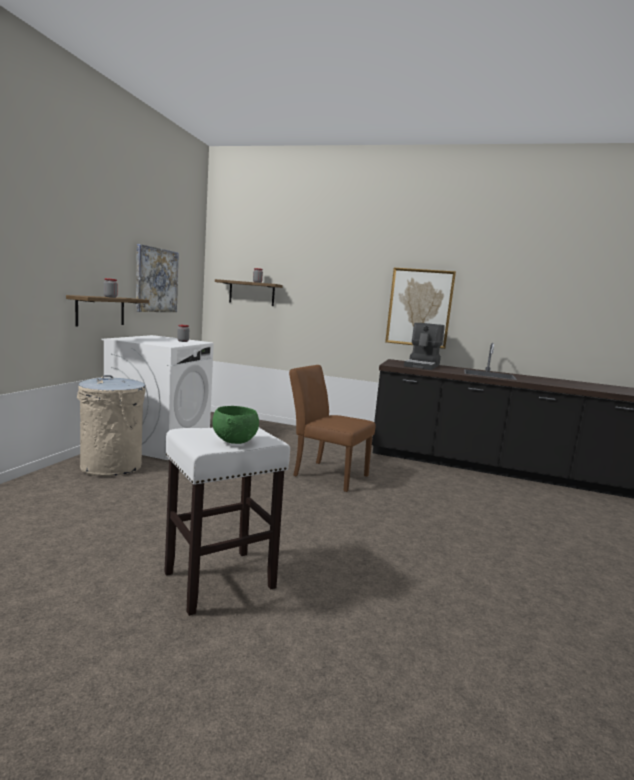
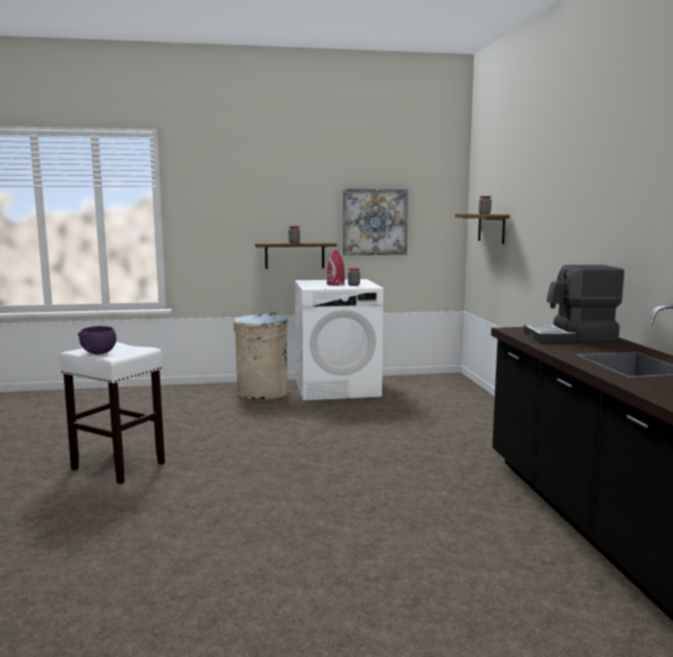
camera: 65 degrees right, 0 degrees up
green bowl [212,406,259,444] -> purple bowl [78,326,116,354]
brown chair [289,365,375,492] -> none
picture [385,268,456,349] -> none
none -> red vase [327,250,345,286]

